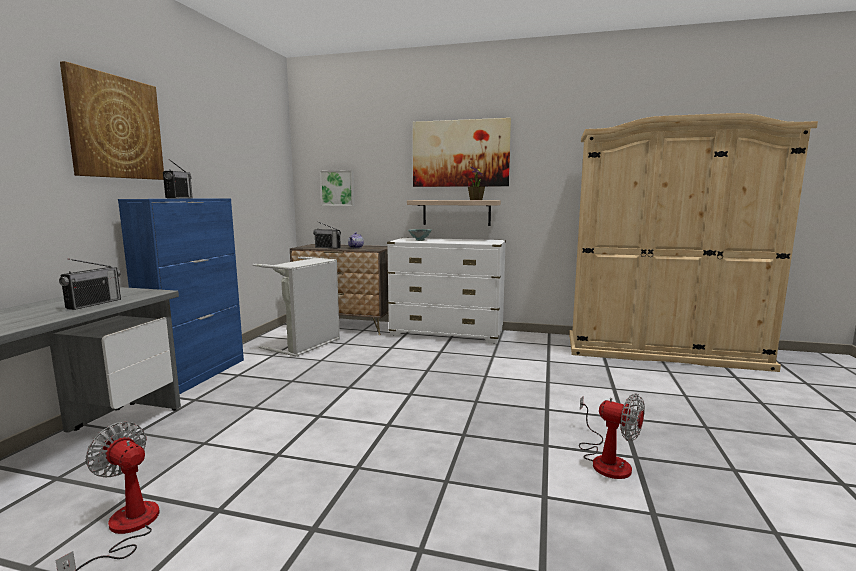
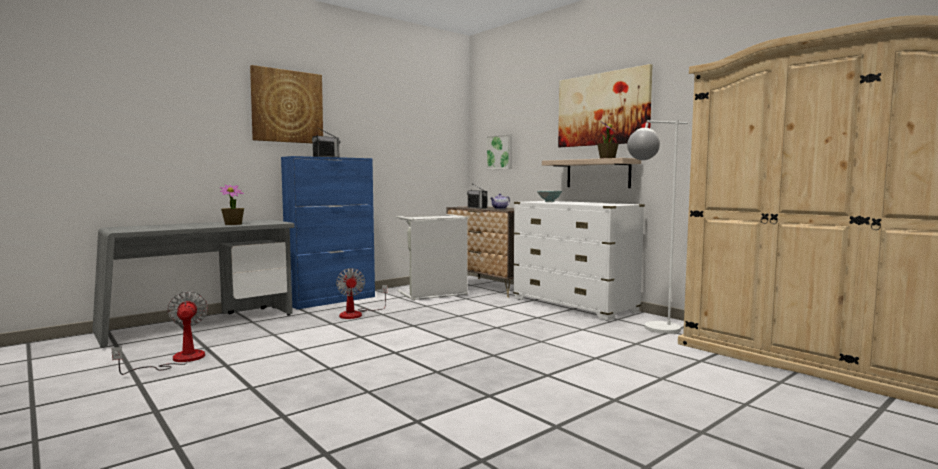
camera: 35 degrees right, 5 degrees down
radio [59,259,121,310] -> potted plant [220,185,244,225]
fan [579,393,645,479] -> fan moved to [336,268,387,319]
none -> white floor lamp [627,120,688,334]

